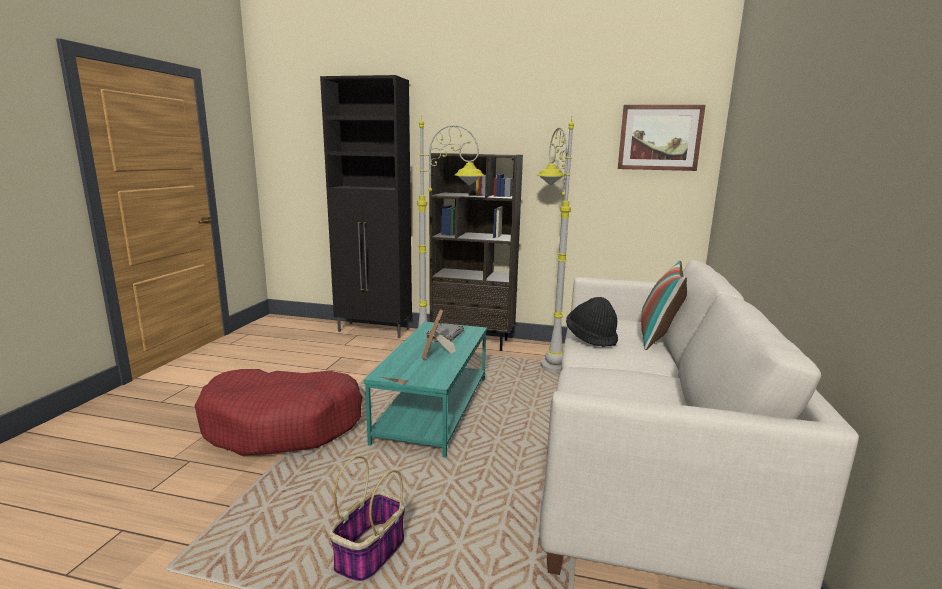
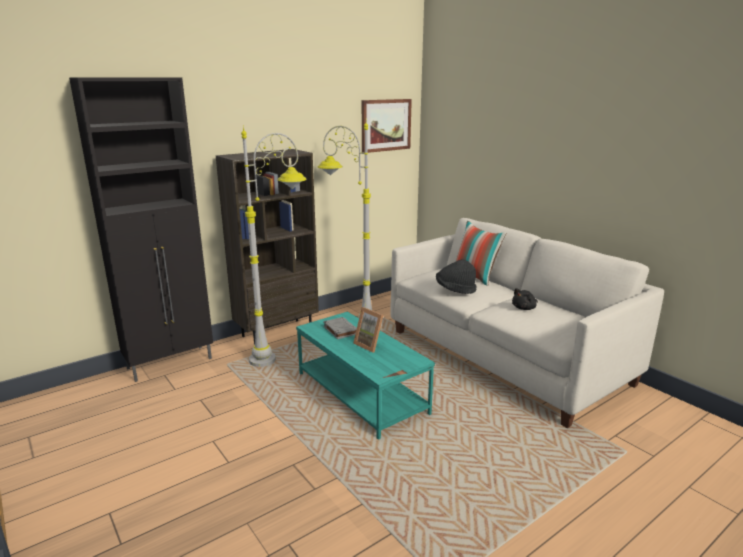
camera: 50 degrees left, 5 degrees up
red dog bed [195,369,363,456] -> none
basket [329,456,405,583] -> none
none -> black plush toy [512,288,538,310]

